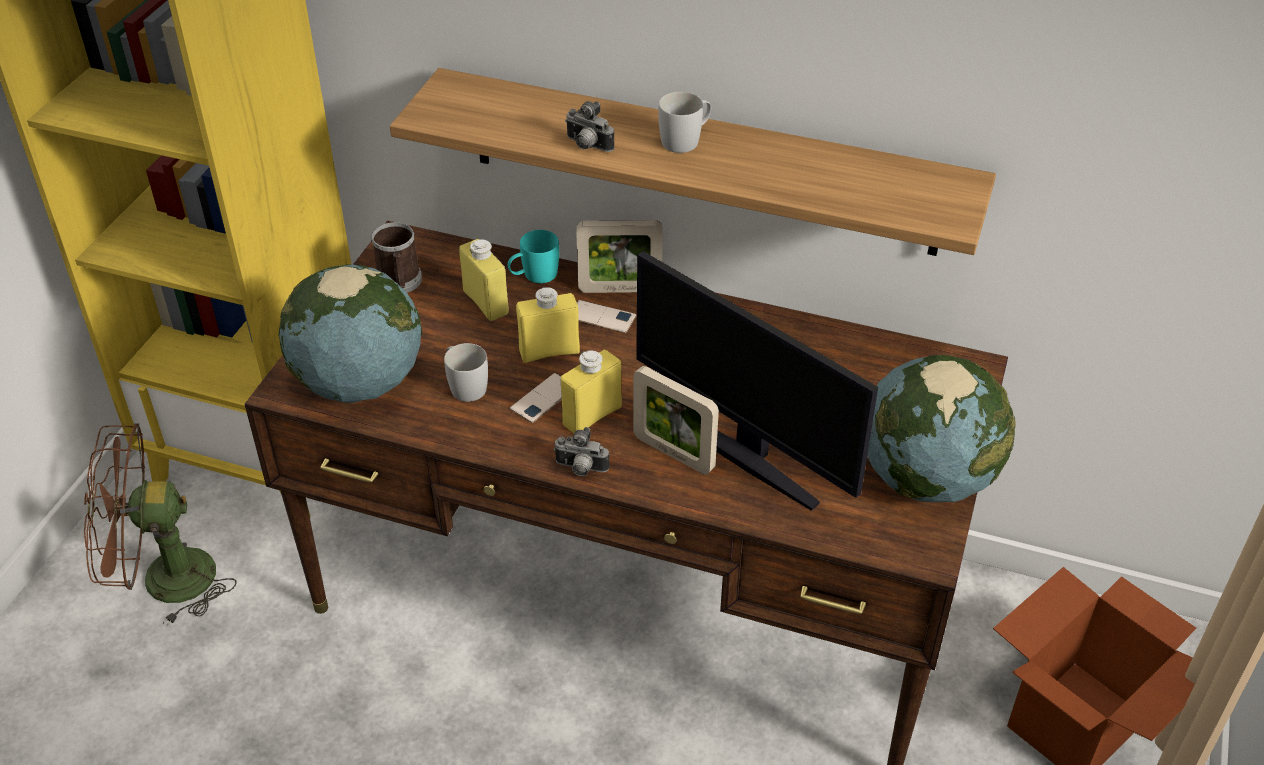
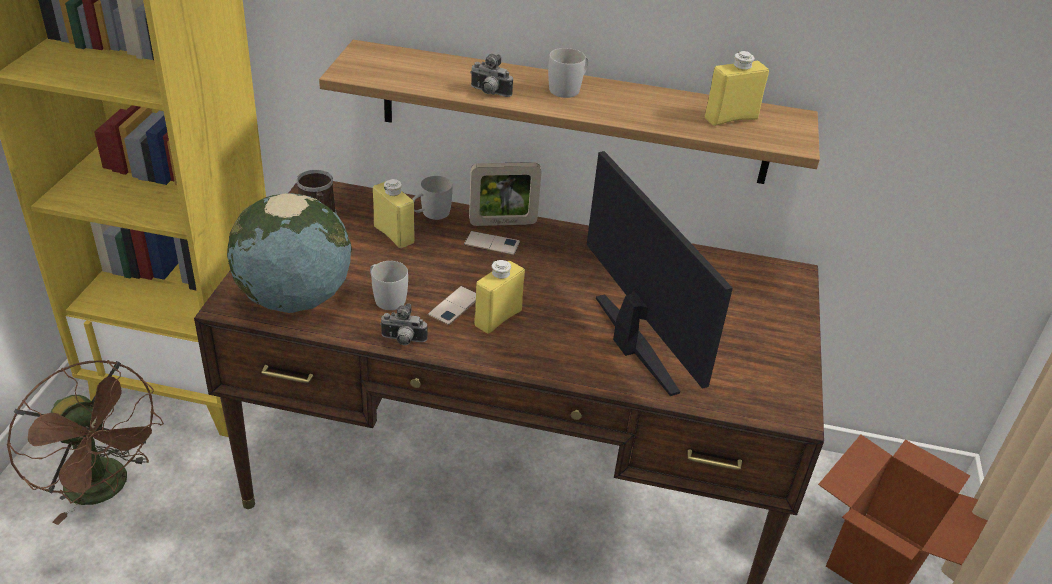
camera: 10 degrees left, 5 degrees down
brown fan [84,423,237,626] -> brown fan turned 120 degrees counterclockwise [6,360,164,525]
turquoise mug [508,230,559,283] -> white mug [412,176,453,220]
yellow bottle [516,287,580,363] -> yellow bottle moved to [705,51,769,126]
camera [554,427,609,476] -> camera moved to [380,303,428,345]
picture frame [633,366,719,475] -> none
monitor [636,251,878,511] -> monitor turned 150 degrees counterclockwise [587,151,733,396]
globe [867,355,1016,502] -> none

